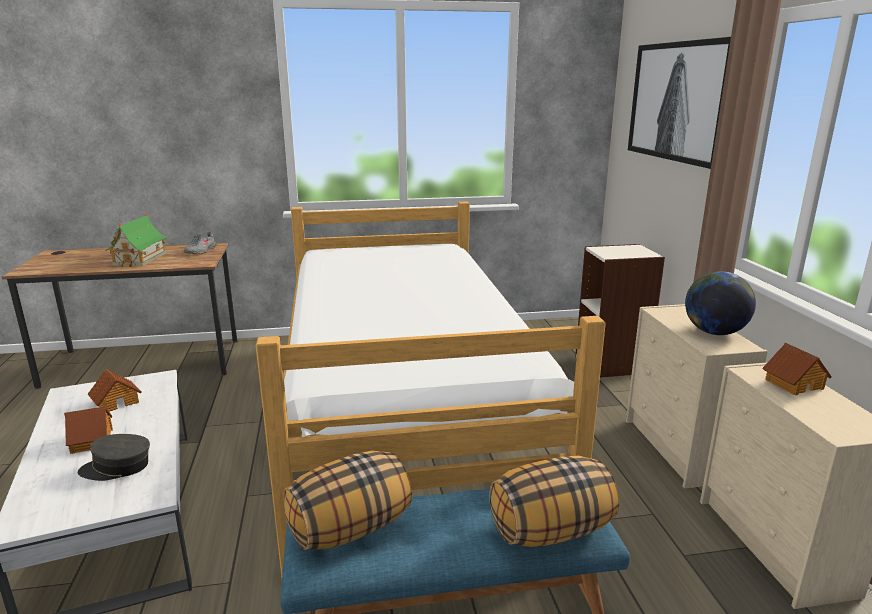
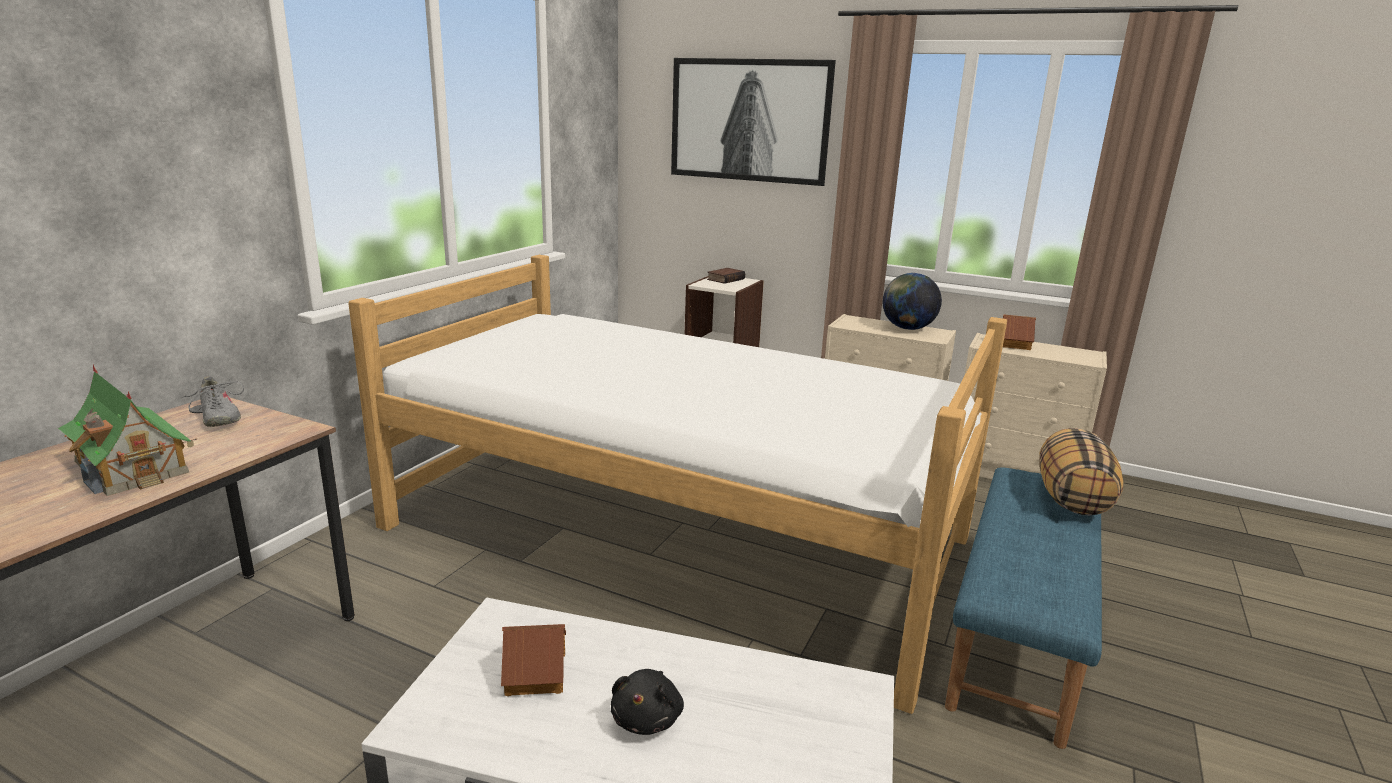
camera: 55 degrees left, 0 degrees up
toy house [64,406,113,454] -> black plush toy [611,669,684,735]
grey cap [78,434,150,481] -> none
pillow [284,451,412,550] -> none
none -> book [707,268,745,284]

